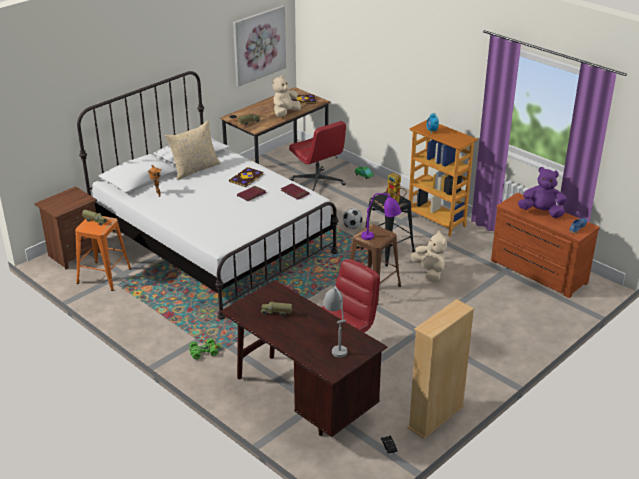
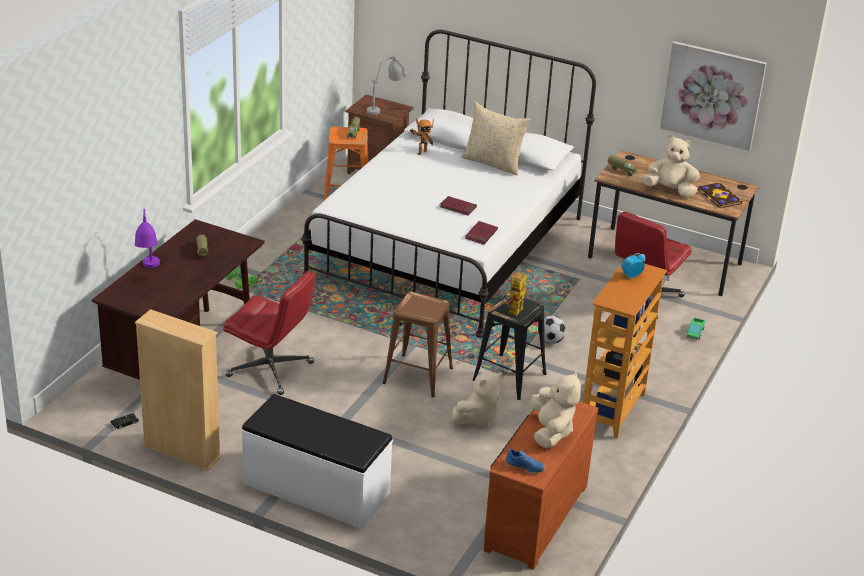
camera: 70 degrees right, 0 degrees up
book [229,167,264,187] -> none
grey table lamp [323,286,347,358] -> grey table lamp moved to [367,56,406,115]
purple table lamp [361,193,401,240] -> purple table lamp moved to [135,209,160,268]
purple plush toy [518,167,567,218] -> beige plush toy [531,371,581,448]
none -> white bench [242,394,393,529]

